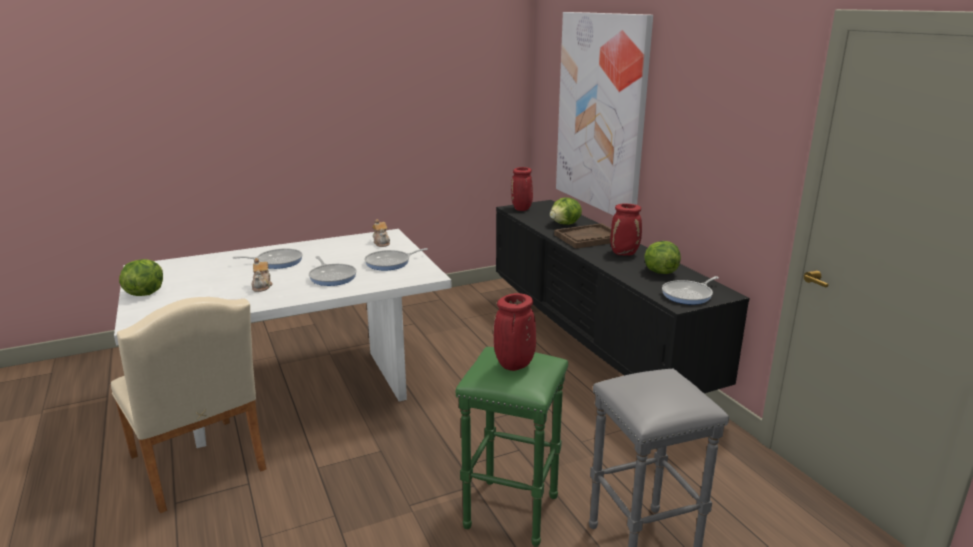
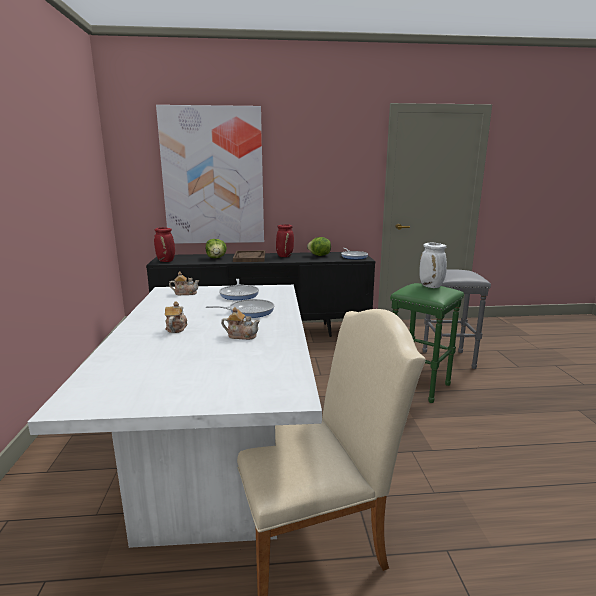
camera: 70 degrees left, 5 degrees down
lettuce [119,259,163,296] -> none
frying pan [233,248,303,269] -> teapot [165,301,187,333]
red vase [493,293,536,371] -> white vase [419,243,447,288]

